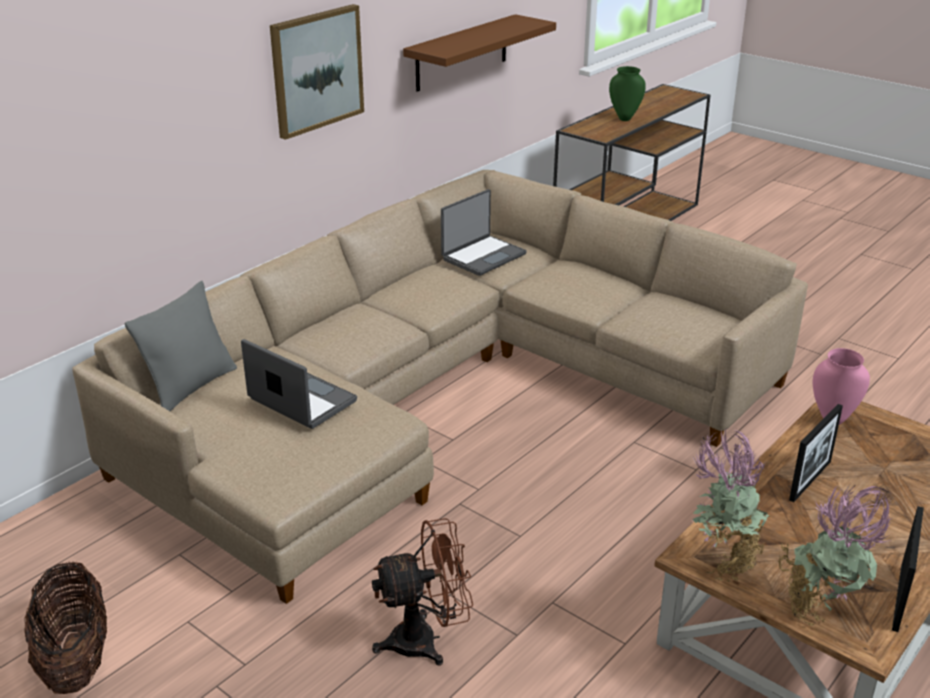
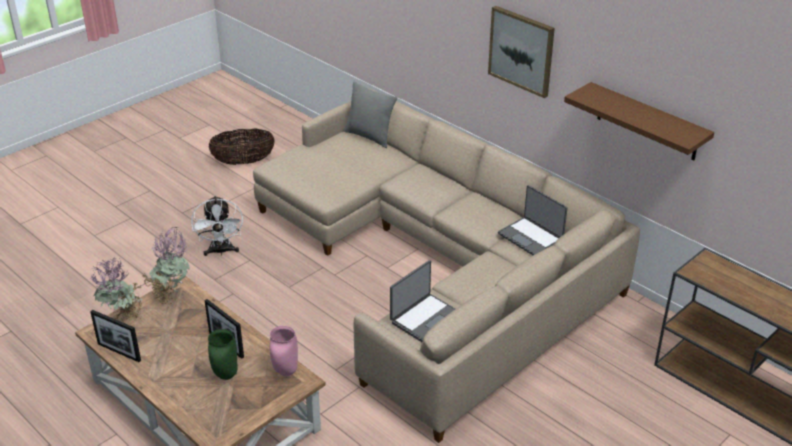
camera: 95 degrees right, 5 degrees up
laptop [241,339,357,429] -> laptop moved to [390,260,456,342]
brown fan [372,518,473,666] -> white fan [191,196,243,256]
green vase [609,66,646,121] -> green vase moved to [208,329,237,380]

